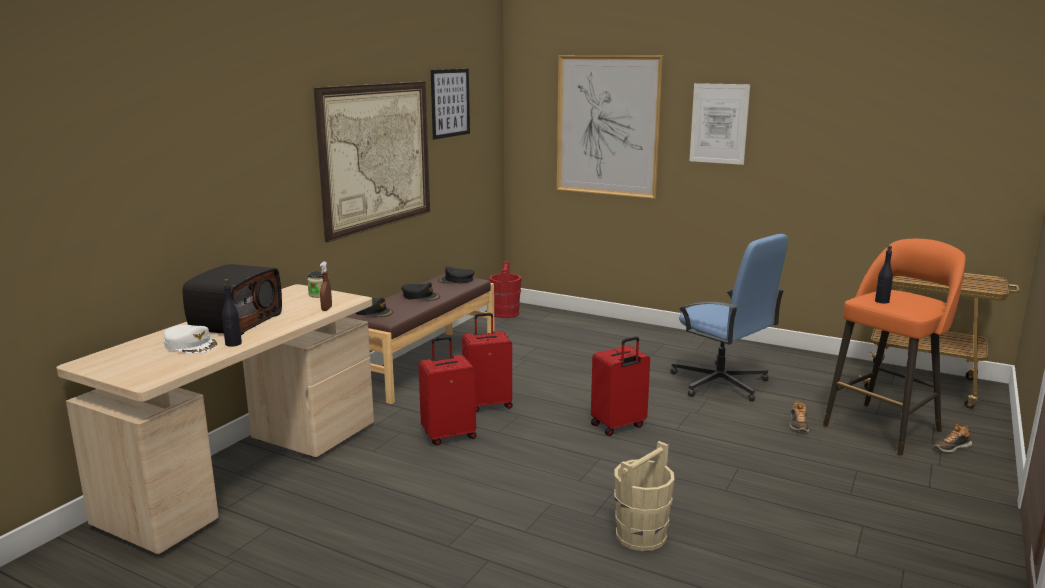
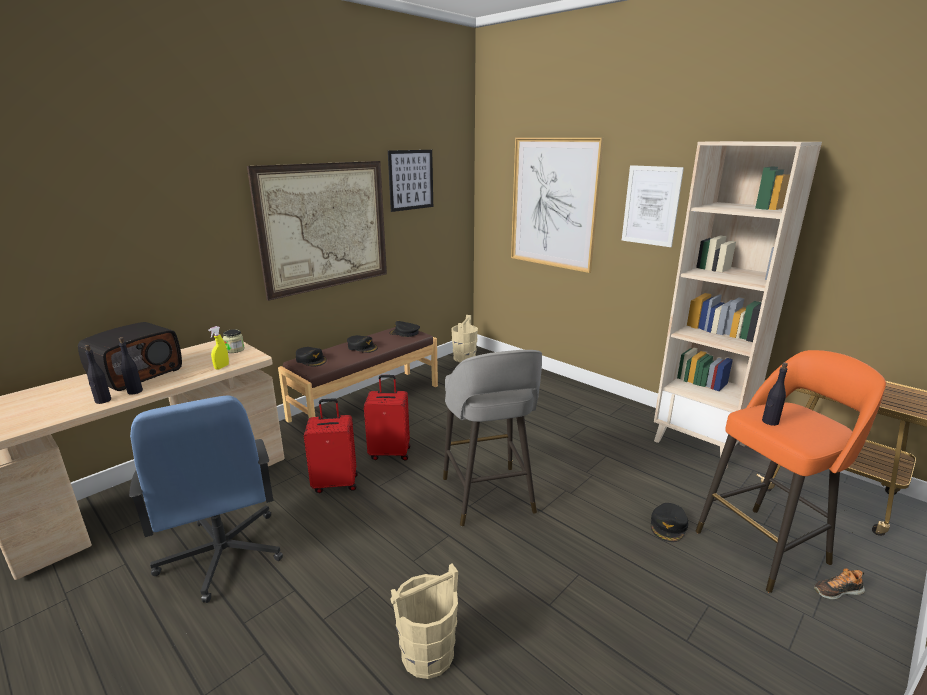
camera: 15 degrees right, 5 degrees up
white cap [164,325,218,354] -> none
brown spray bottle [320,261,332,311] -> yellow spray bottle [208,326,229,370]
red bucket [489,261,521,318] -> beige bucket [451,315,478,362]
red suitcase [591,336,650,436] -> grey stool [443,350,542,526]
blue office chair [670,234,788,402] -> blue office chair moved to [129,396,283,603]
shoe [790,401,809,432] -> black cap [651,503,688,542]
none -> black bottle [119,337,143,395]
none -> beige bookcase [654,141,822,469]

